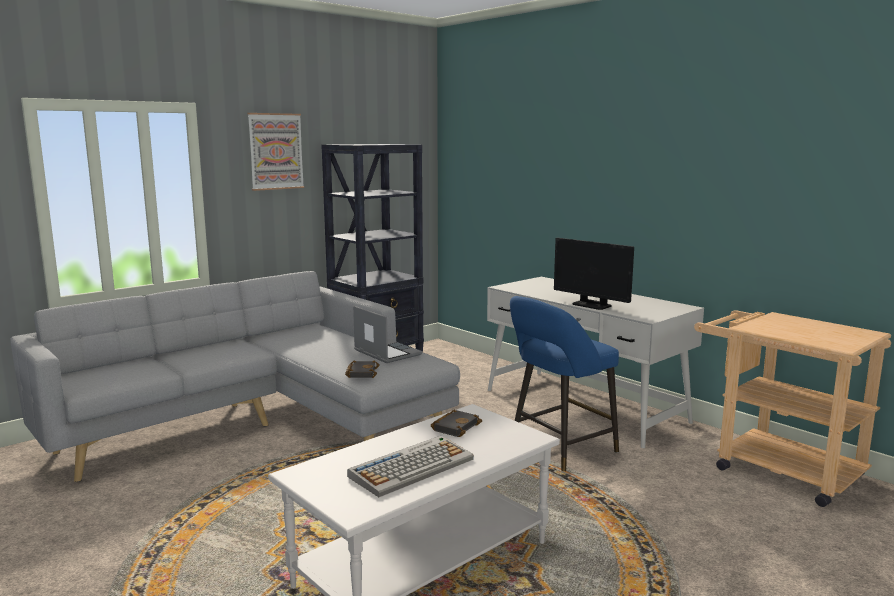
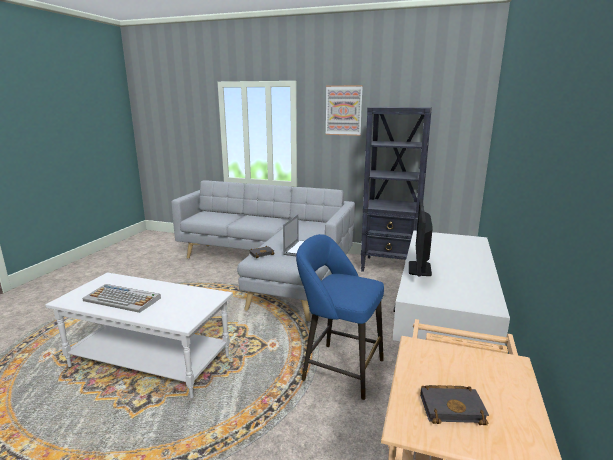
camera: 60 degrees right, 5 degrees up
black book [431,409,482,437] -> black book moved to [420,385,489,425]

